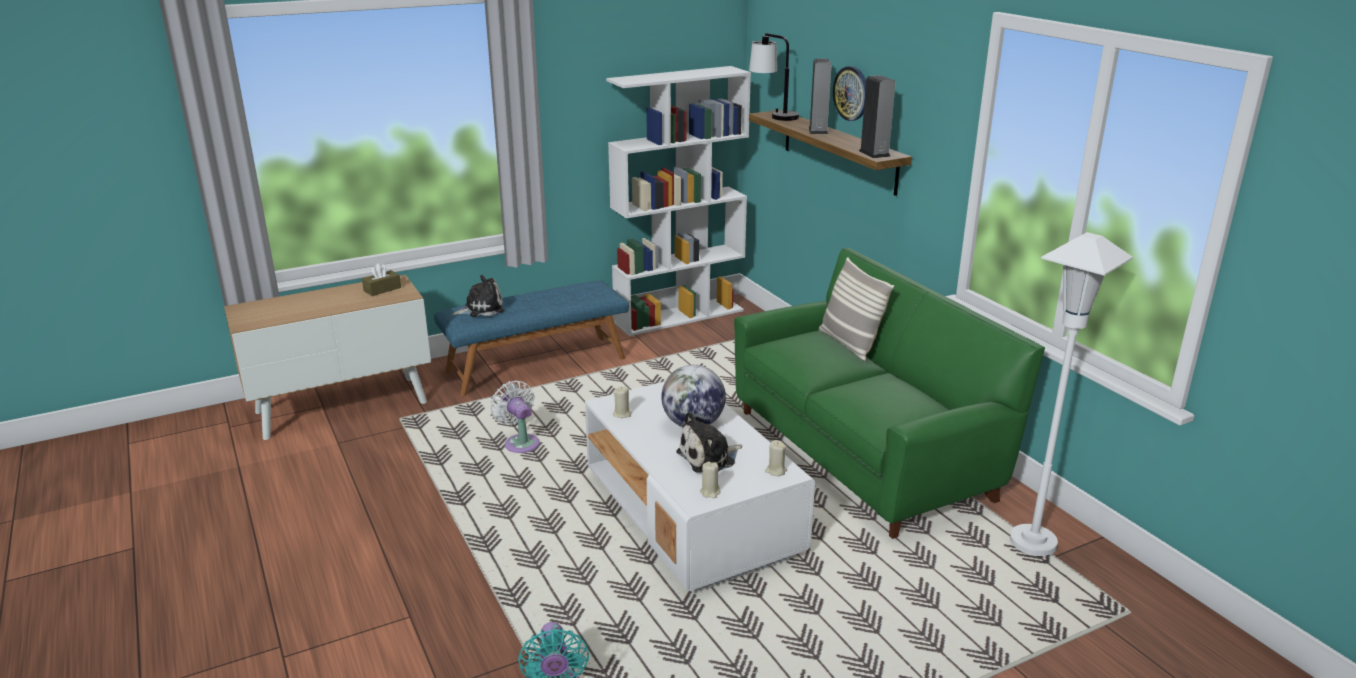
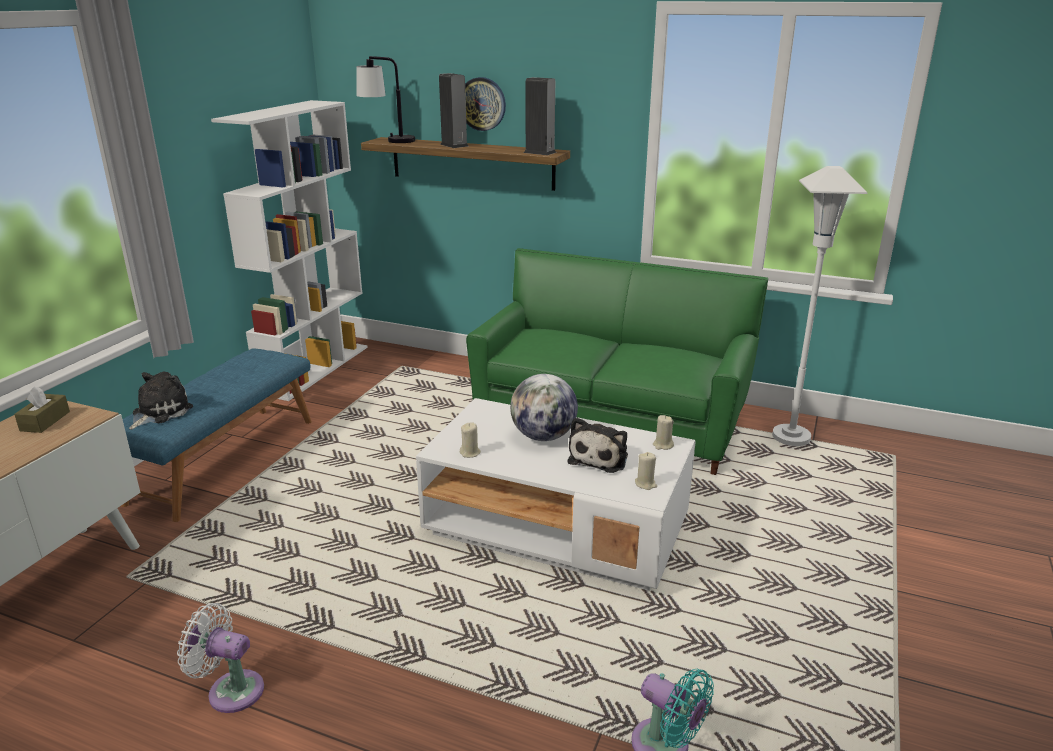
camera: 40 degrees left, 0 degrees up
white fan [490,380,540,453] -> white fan moved to [177,603,264,713]
pillow [819,257,894,361] -> none

